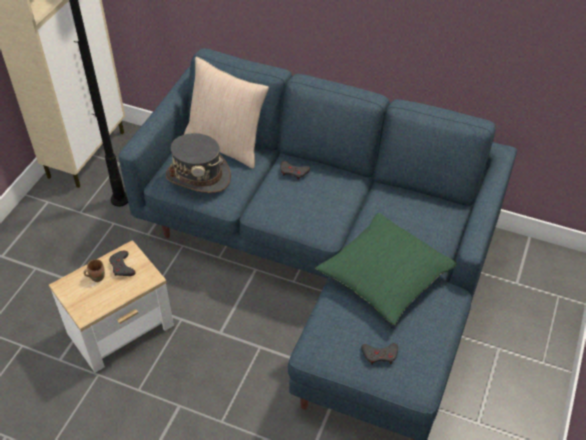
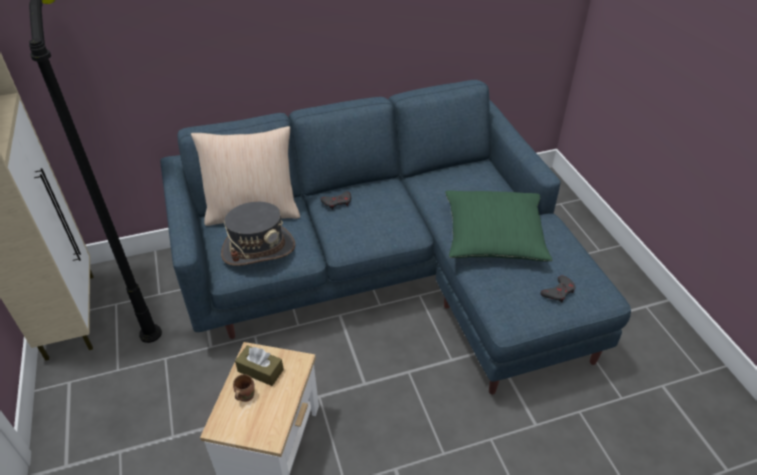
camera: 40 degrees left, 5 degrees down
grey game controller [109,251,136,276] -> brown tissue box [235,345,284,386]

